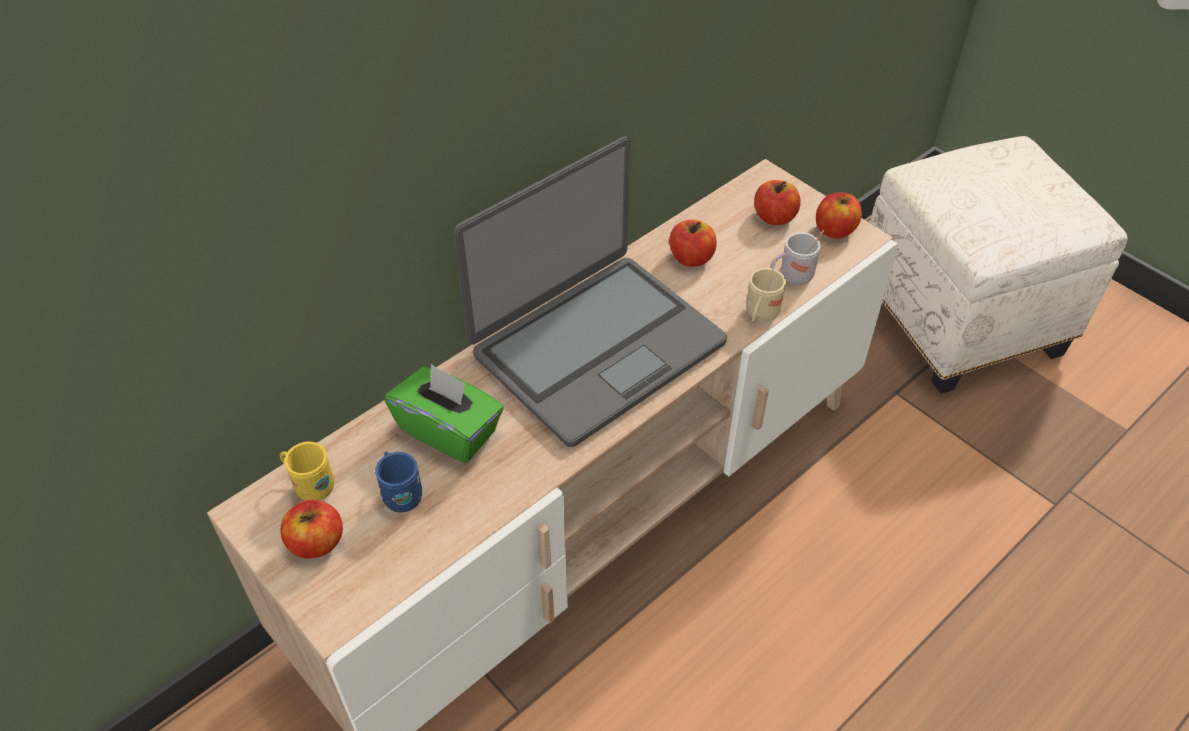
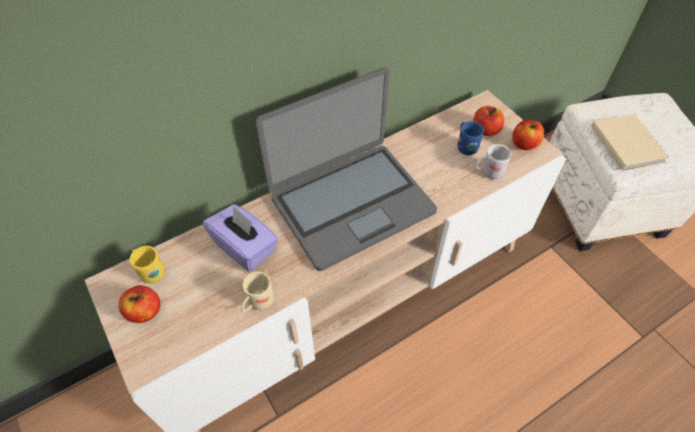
camera: 10 degrees right, 5 degrees up
blue mug [375,452,422,513] -> blue mug moved to [457,121,484,155]
green tissue box [385,363,504,463] -> purple tissue box [203,204,278,272]
apple [669,220,717,267] -> none
beige mug [746,258,786,322] -> beige mug moved to [241,267,274,312]
none -> beige book [591,114,669,171]

